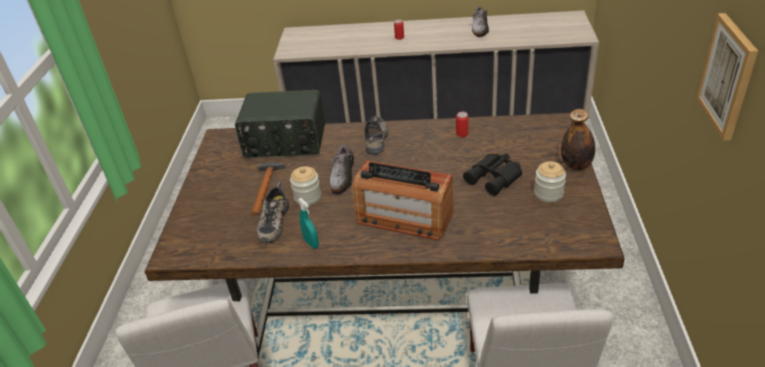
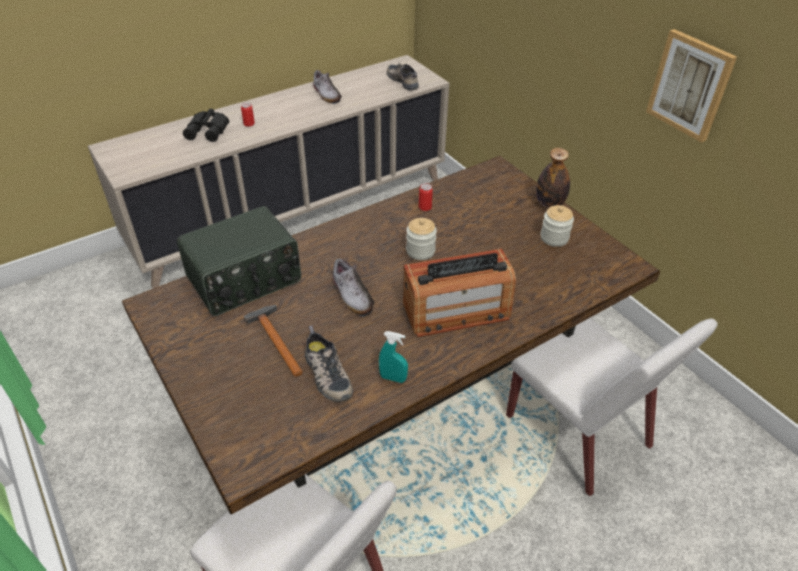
camera: 40 degrees left, 5 degrees up
jar [290,166,321,206] -> jar moved to [406,218,437,260]
shoe [364,116,388,155] -> shoe moved to [387,63,419,91]
black binoculars [463,153,522,196] -> black binoculars moved to [183,109,229,142]

